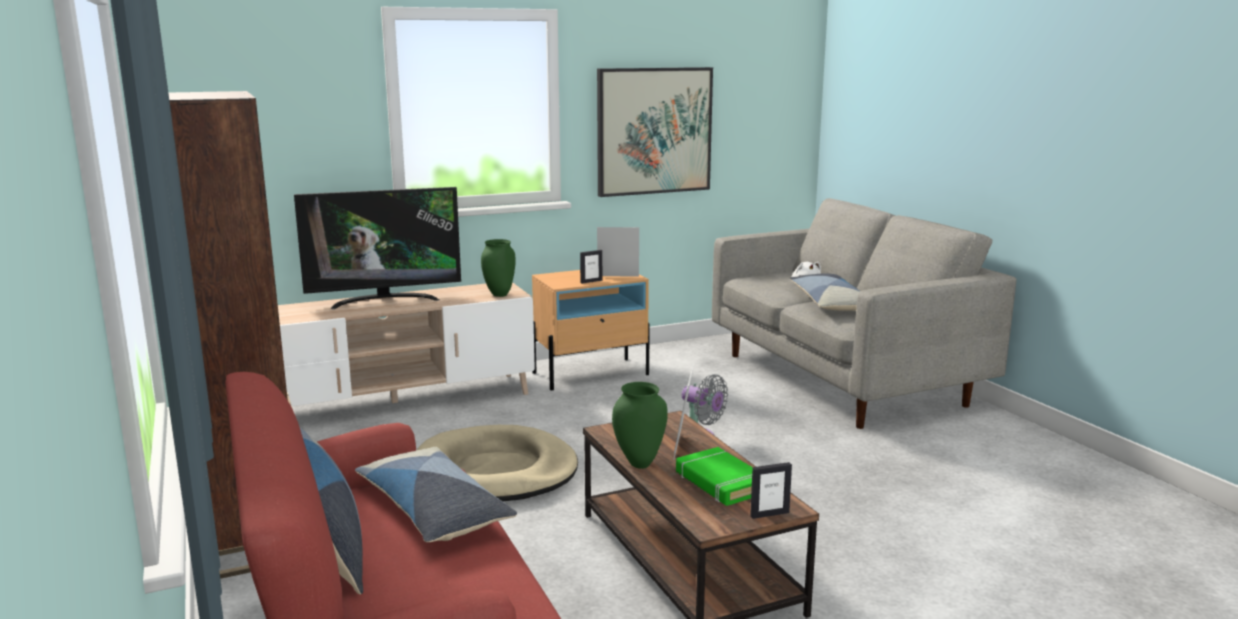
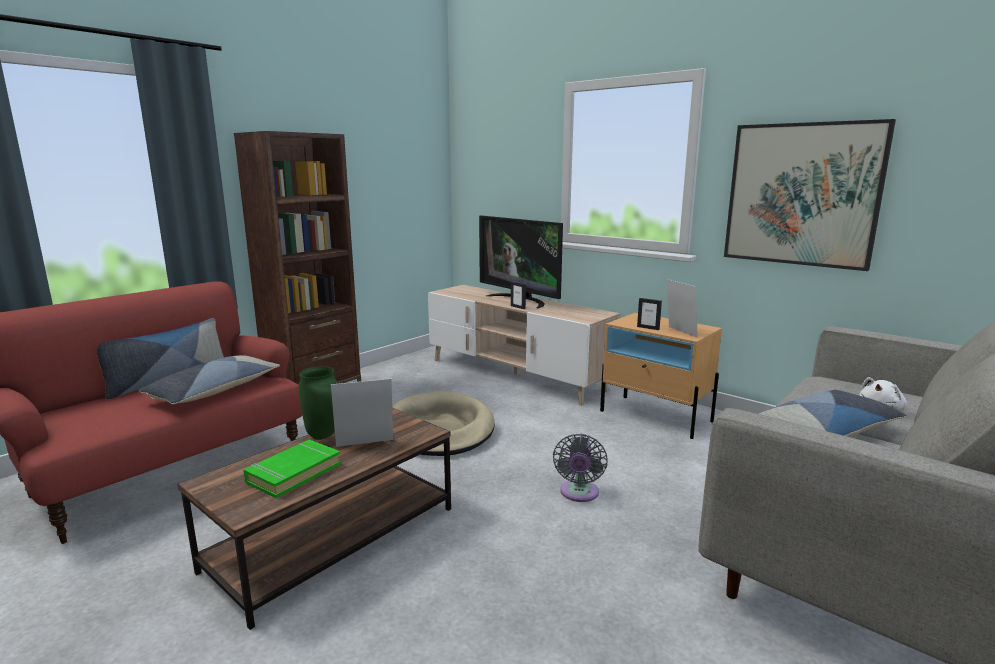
camera: 65 degrees right, 0 degrees up
green vase [481,239,516,297] -> none
picture frame [750,462,792,519] -> picture frame moved to [511,281,526,309]

